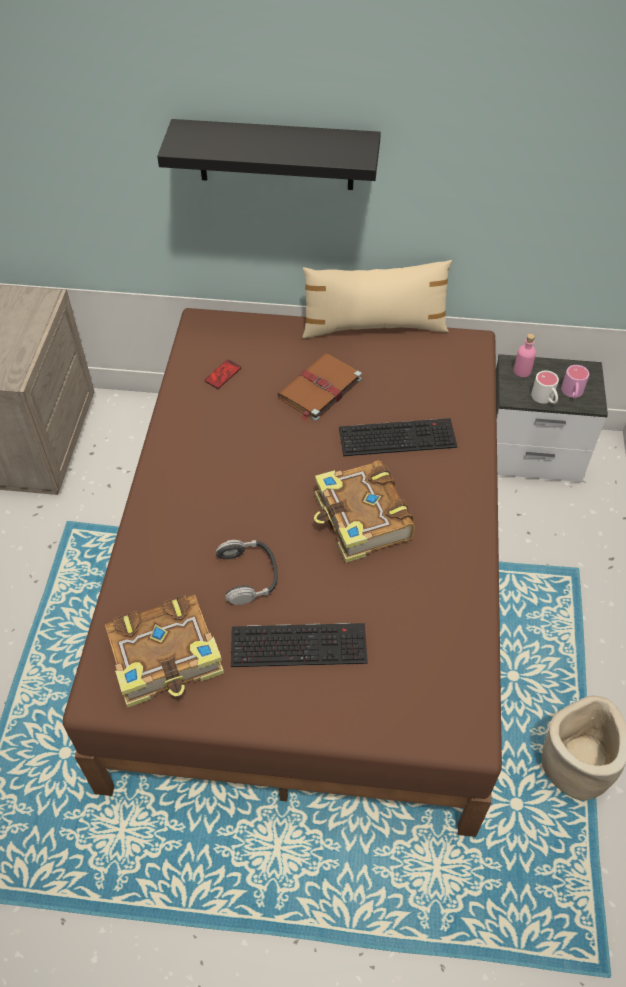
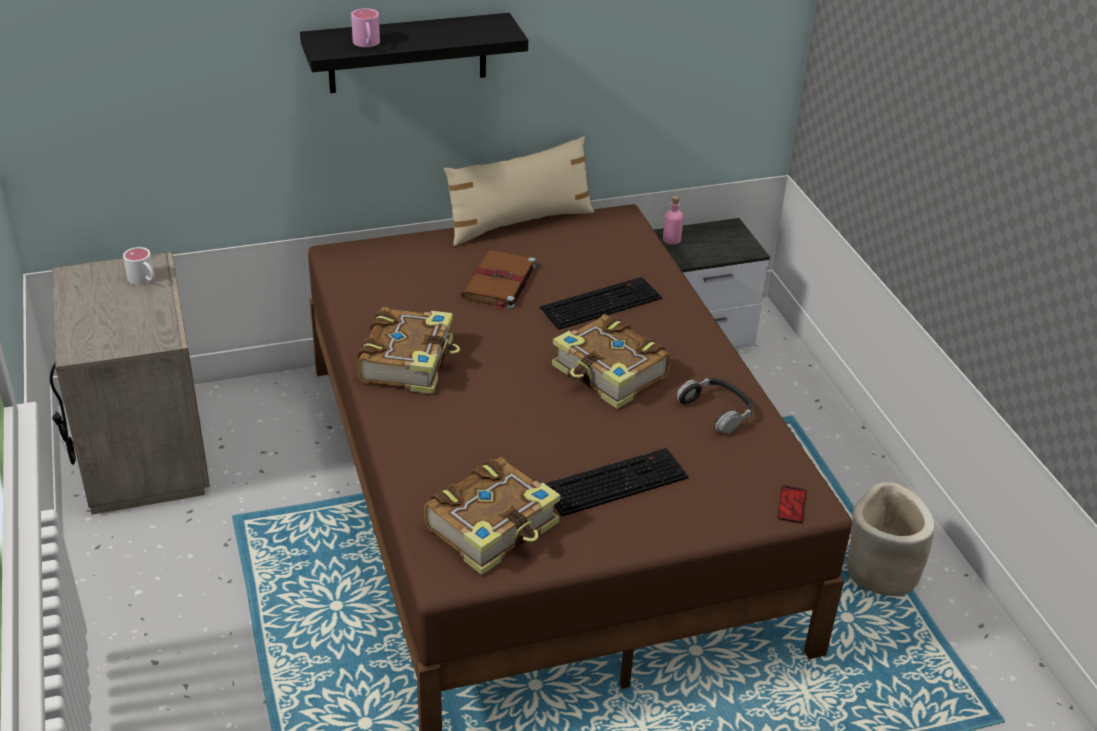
camera: 25 degrees left, 15 degrees down
phone [205,360,241,389] -> phone moved to [777,485,806,523]
headphones [216,540,278,605] -> headphones moved to [677,378,753,434]
white mug [531,371,559,404] -> white mug moved to [123,247,154,285]
pink mug [561,365,589,399] -> pink mug moved to [351,8,380,47]
none -> book [357,307,460,394]

